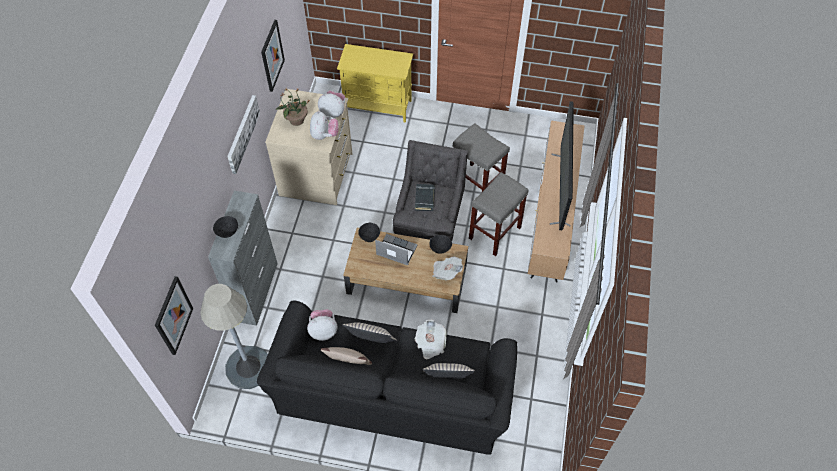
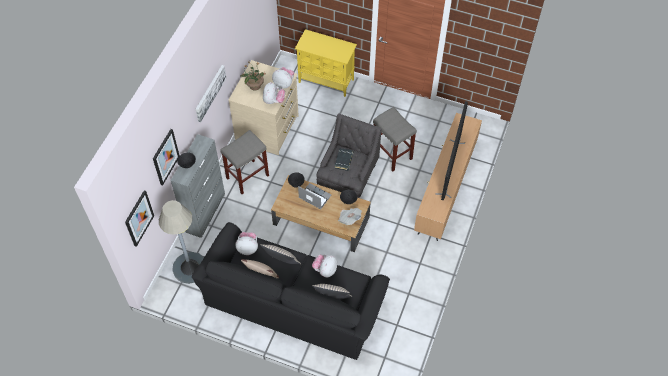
camera: 10 degrees right, 0 degrees up
picture [261,20,285,92] -> picture moved to [153,129,180,186]
newspaper [415,320,447,359] -> plush toy [312,254,337,277]
grey stool [469,172,528,256] -> grey stool moved to [220,130,269,194]

